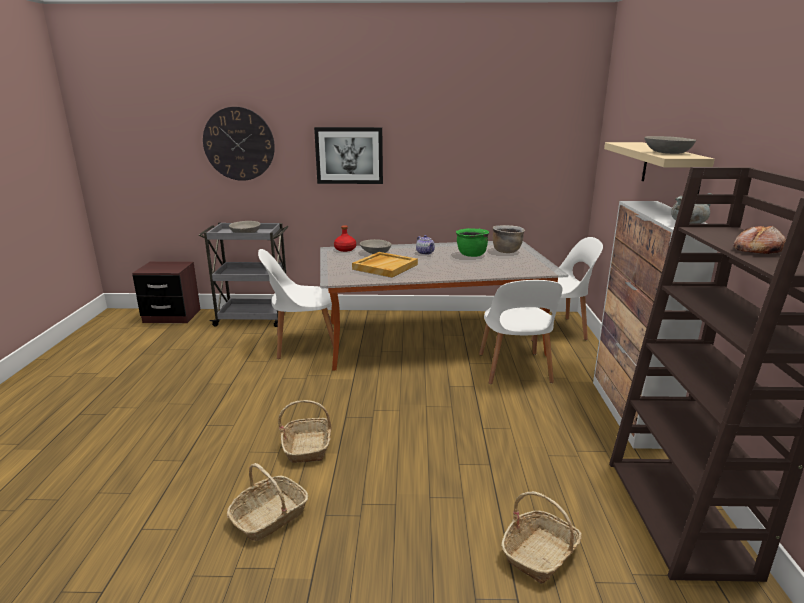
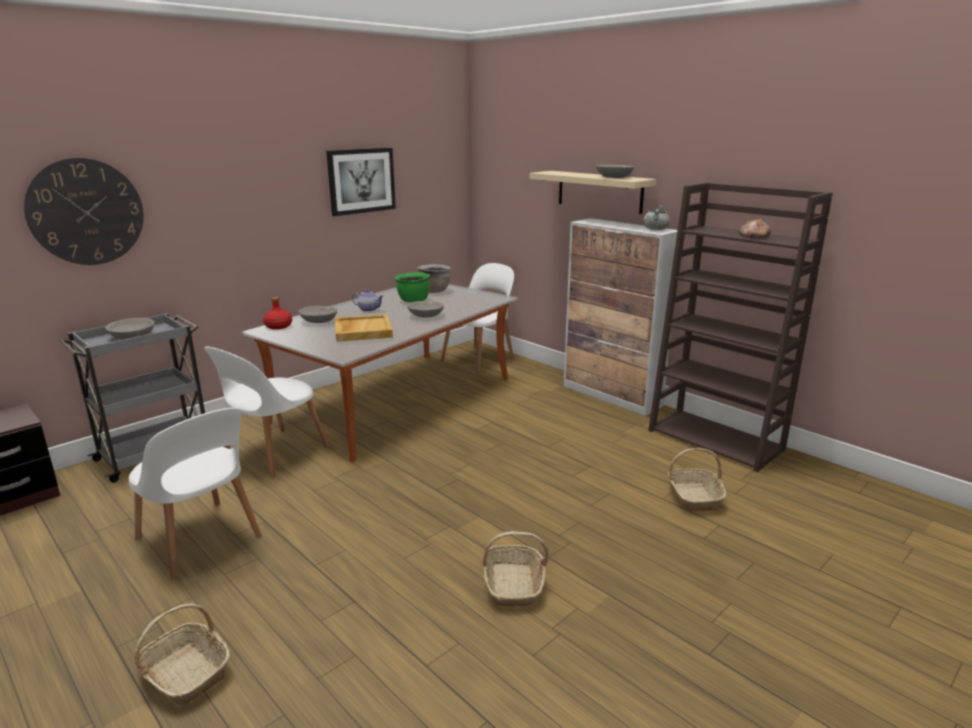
camera: 45 degrees left, 0 degrees up
basket [278,400,332,463] -> basket moved to [134,604,230,706]
picture [314,127,383,184] -> picture moved to [326,148,396,216]
white chair [479,280,562,384] -> white chair moved to [129,408,262,580]
none -> grey bowl [407,301,444,317]

